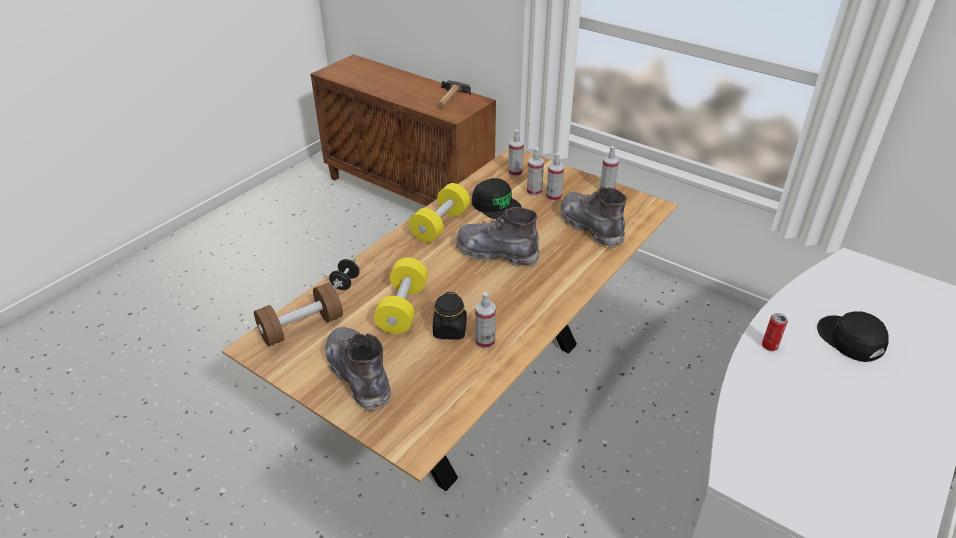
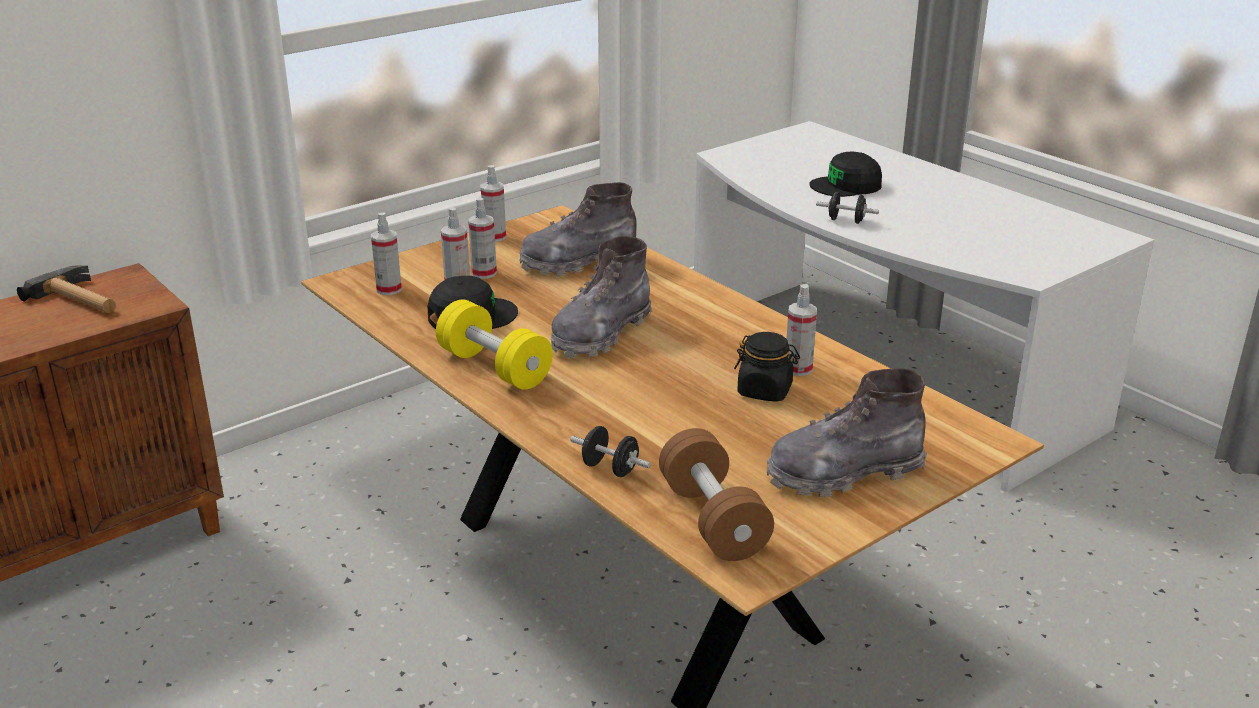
camera: 75 degrees left, 10 degrees down
yellow dumbbell [374,258,428,334] -> none
can [762,313,788,351] -> black dumbbell [816,191,879,224]

